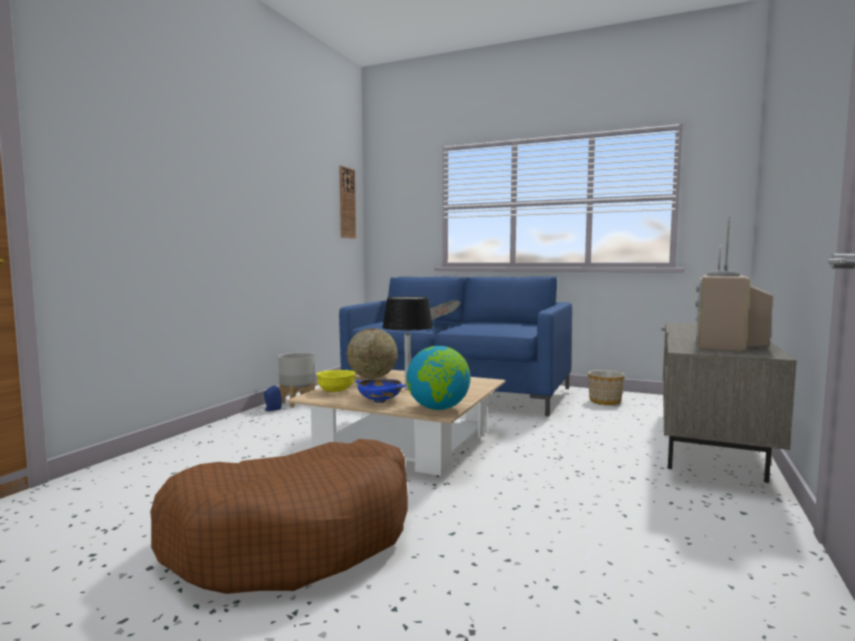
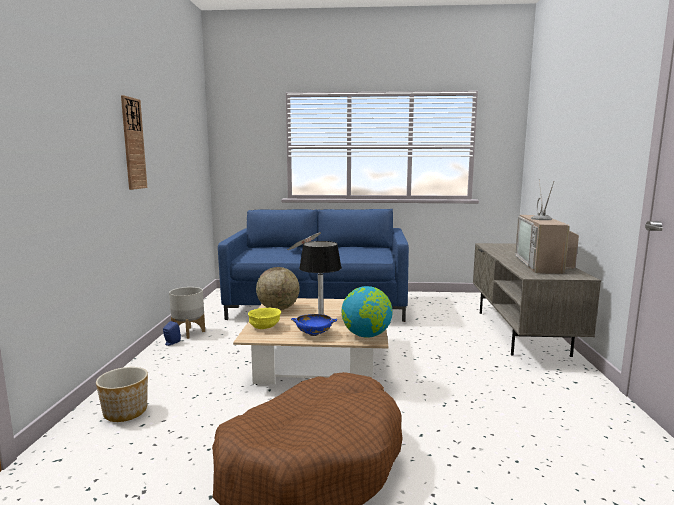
camera: 20 degrees left, 5 degrees up
wall clock [339,166,356,239] -> wall clock moved to [121,95,147,190]
planter [588,370,625,405] -> planter moved to [96,367,148,422]

